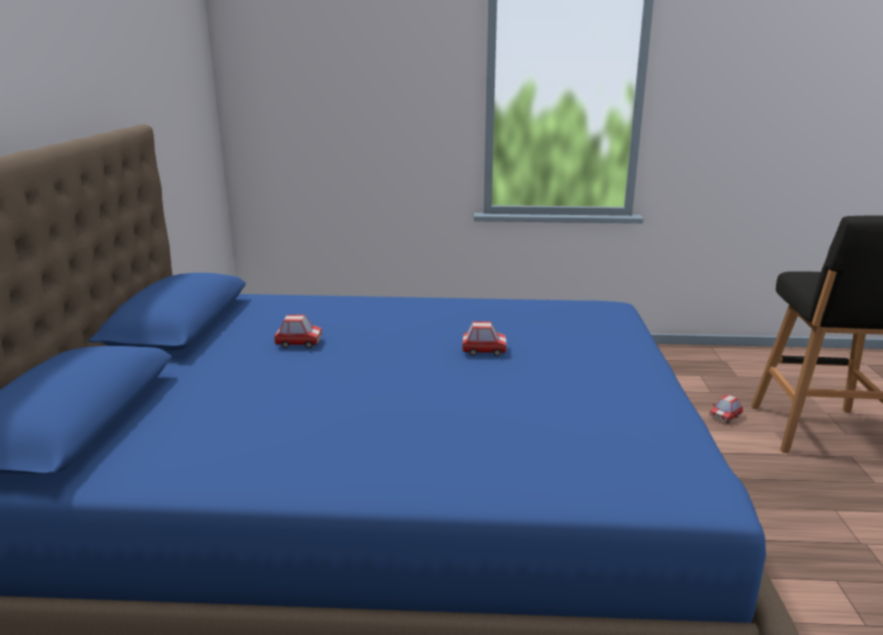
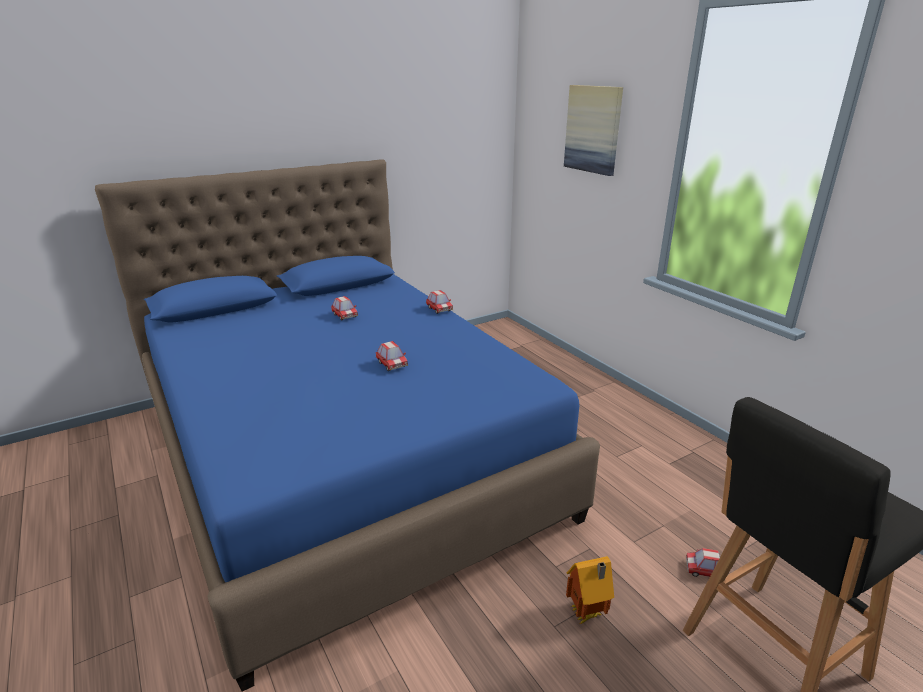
camera: 55 degrees right, 5 degrees up
none -> toy car [426,290,453,314]
none -> picture [564,85,623,176]
none -> toy house [566,556,614,624]

